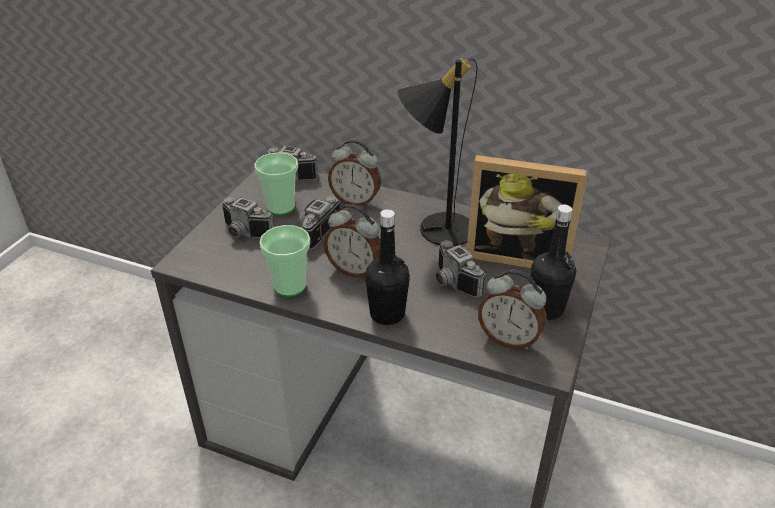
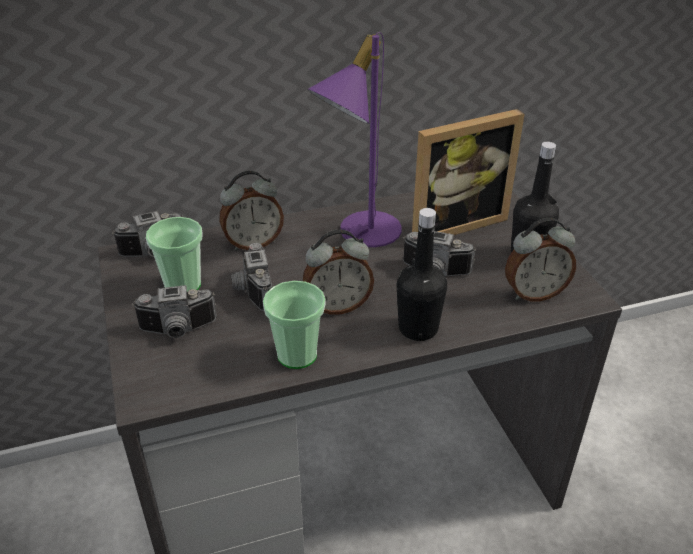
camera: 40 degrees left, 0 degrees up
black table lamp [397,58,478,246] -> purple table lamp [307,32,402,247]

